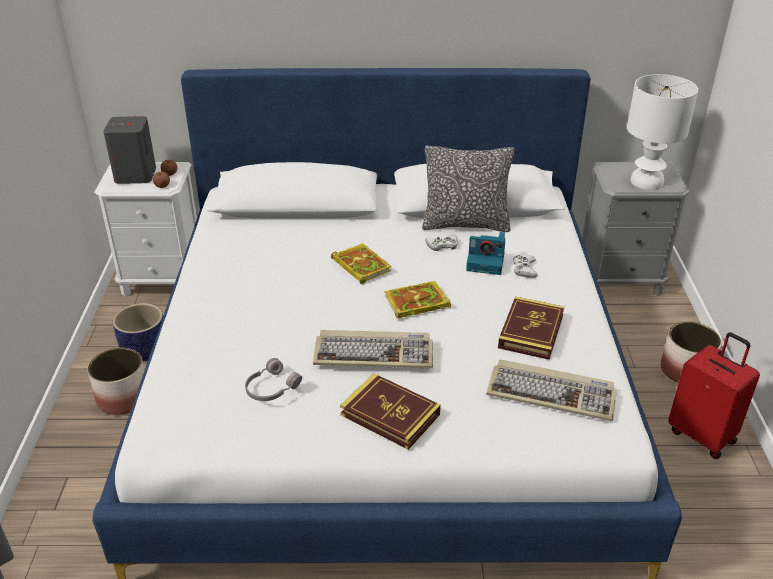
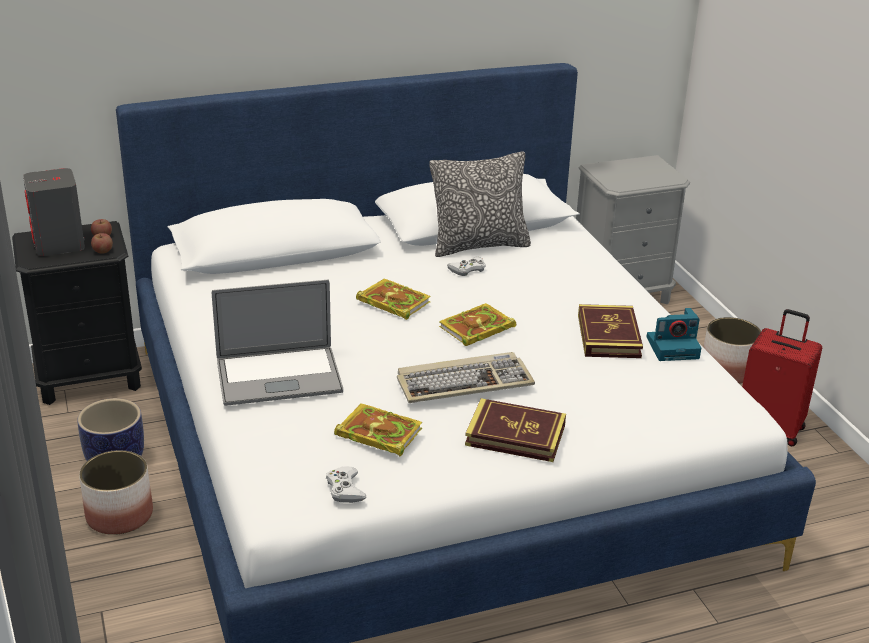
camera: 20 degrees left, 5 degrees down
white nightstand [94,162,197,297] -> black nightstand [12,221,142,405]
grey headphones [245,358,302,401] -> book [334,403,422,457]
camera [466,232,505,275] -> camera moved to [647,308,701,361]
keyboard [486,359,617,421] -> none
white game controller [513,254,538,278] -> white game controller moved to [326,467,366,503]
white table lamp [627,74,698,190] -> none
none -> laptop [212,280,343,406]

